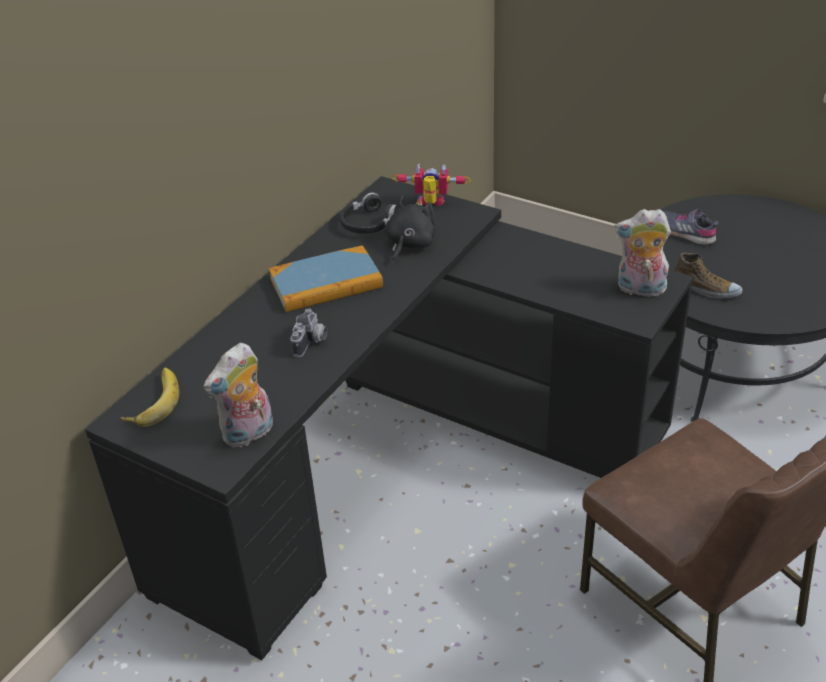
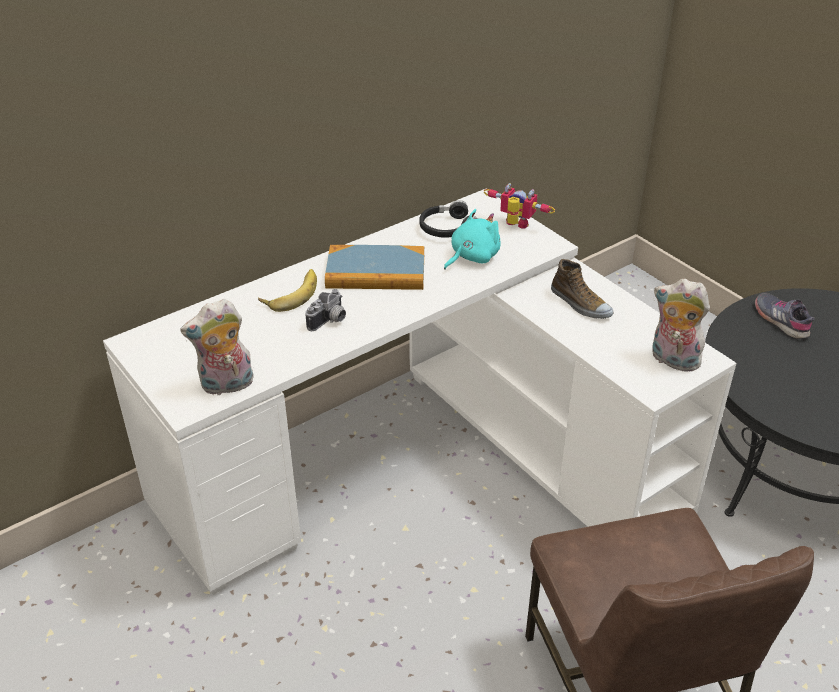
camera: 20 degrees right, 0 degrees up
black desk [85,176,693,660] -> white desk [103,189,737,595]
banana [120,368,179,427] -> banana moved to [258,269,317,312]
black plush toy [385,196,437,263] -> turquoise plush toy [444,209,500,270]
shoe [674,253,742,299] -> shoe moved to [551,259,614,319]

